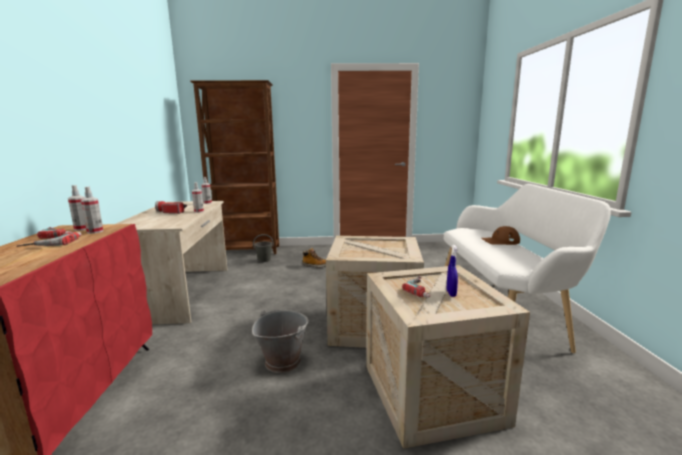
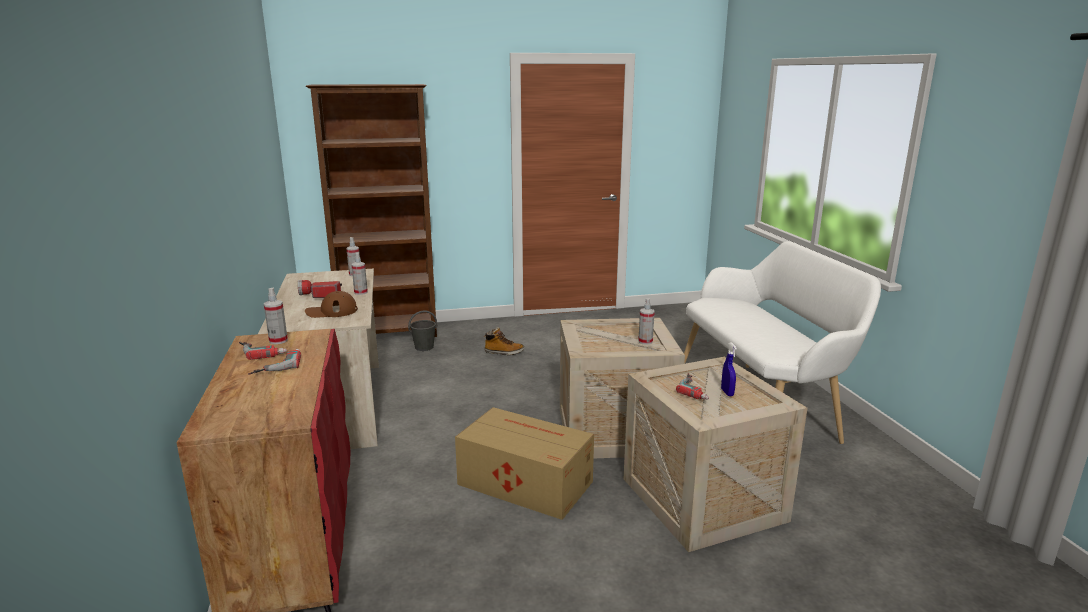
camera: 10 degrees left, 5 degrees up
spray bottle [81,187,104,234] -> spray bottle moved to [638,298,655,345]
grey bucket [252,310,309,373] -> cardboard box [455,407,594,520]
brown cap [481,226,520,245] -> brown cap moved to [305,291,358,318]

